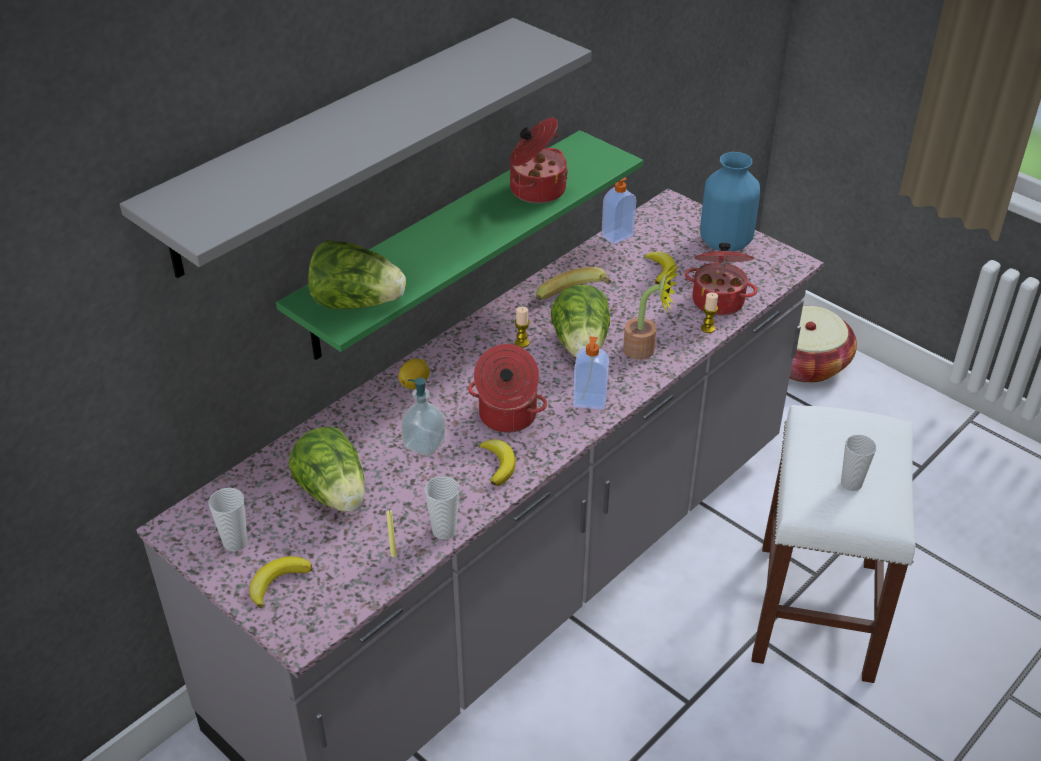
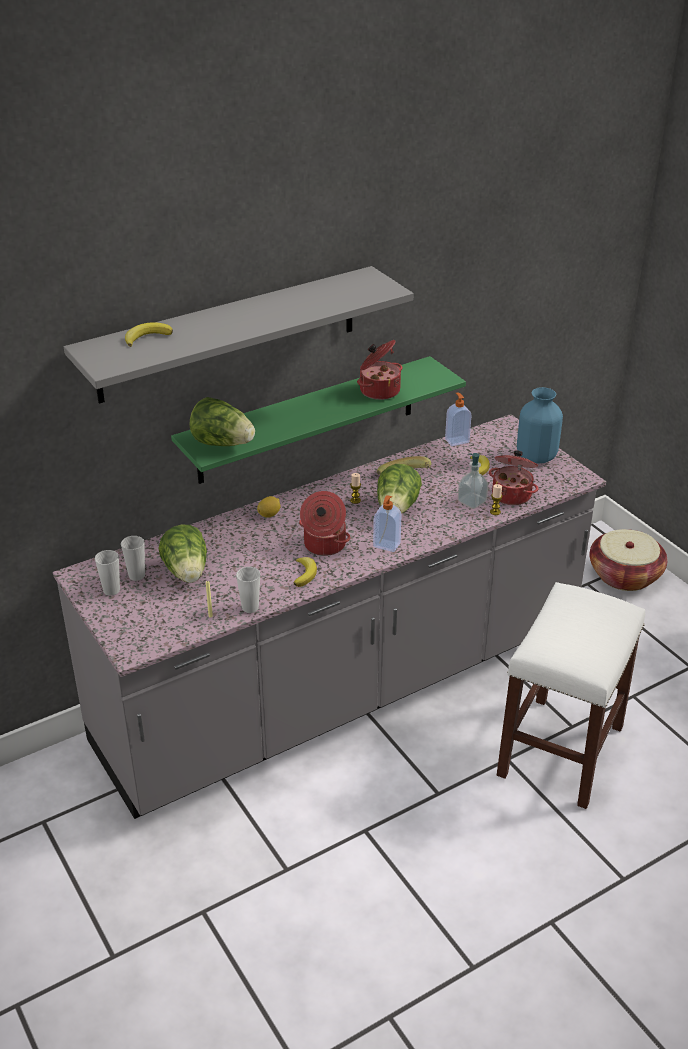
camera: 15 degrees right, 5 degrees down
banana [249,556,312,608] -> banana moved to [125,322,173,347]
soap dispenser [401,378,446,456] -> soap dispenser moved to [458,453,488,509]
potted plant [623,263,679,360] -> none
cup [841,435,876,491] -> cup moved to [121,536,145,581]

